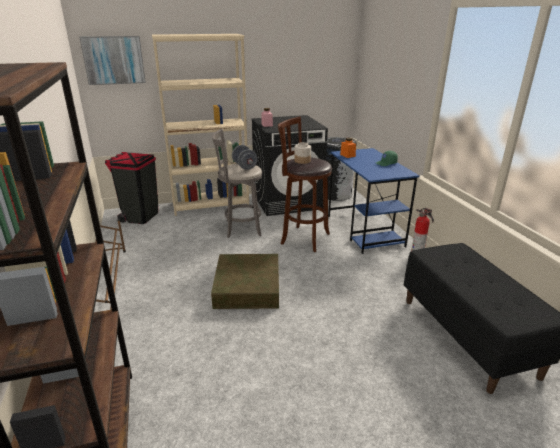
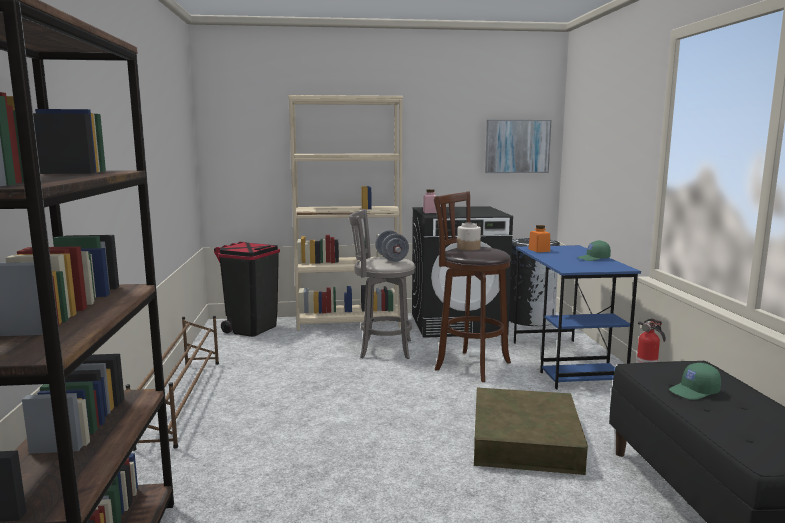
camera: 10 degrees right, 15 degrees down
picture [79,36,146,85] -> picture moved to [485,120,552,173]
brown storage box [211,254,279,309] -> brown storage box moved to [474,388,588,475]
none -> green cap [669,363,721,400]

